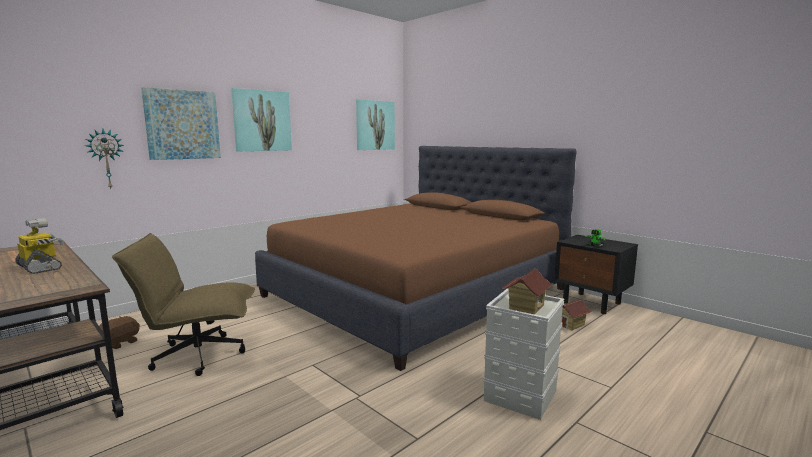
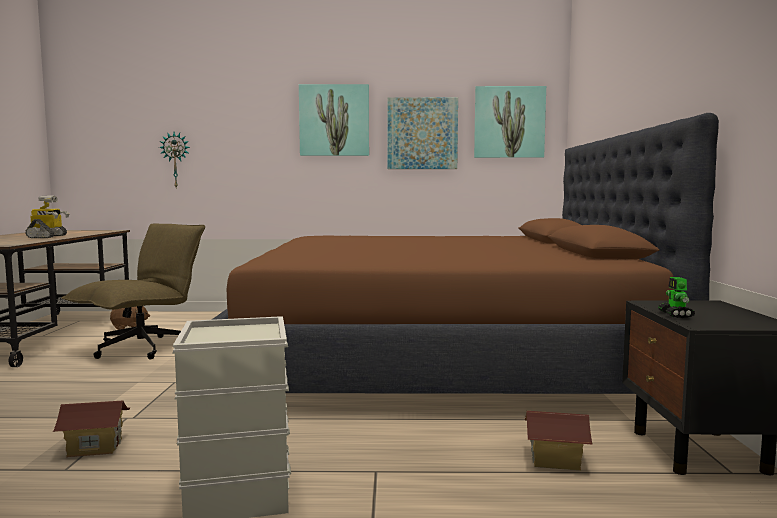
camera: 45 degrees right, 5 degrees down
beige office chair [112,233,255,376] -> beige office chair turned 90 degrees clockwise [61,223,205,359]
picture [141,87,221,160] -> picture moved to [387,97,458,169]
toy house [502,269,552,314] -> toy house moved to [52,400,130,457]

